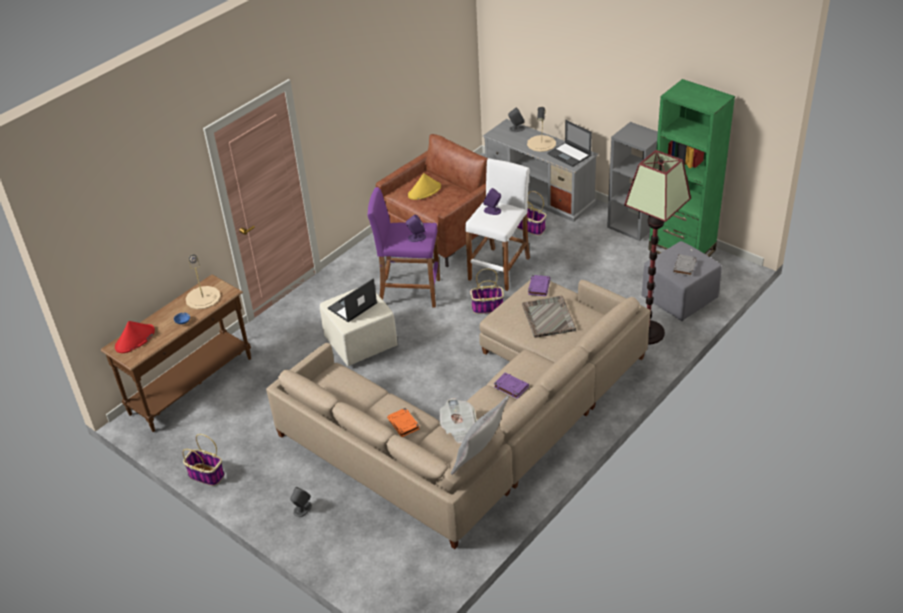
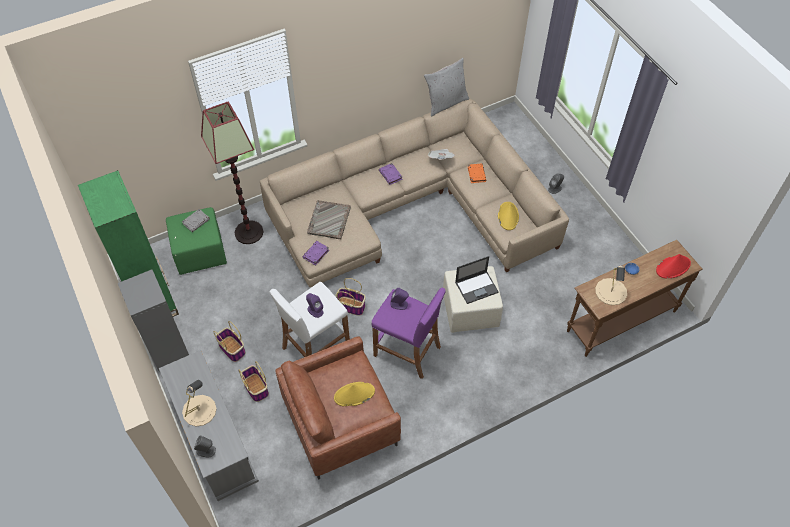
camera: 160 degrees left, 15 degrees up
basket [182,434,225,486] -> basket moved to [214,321,246,362]
laptop [547,120,592,167] -> none
grey ottoman [642,241,722,321] -> green ottoman [166,207,227,275]
none -> yellow hat [498,202,519,230]

